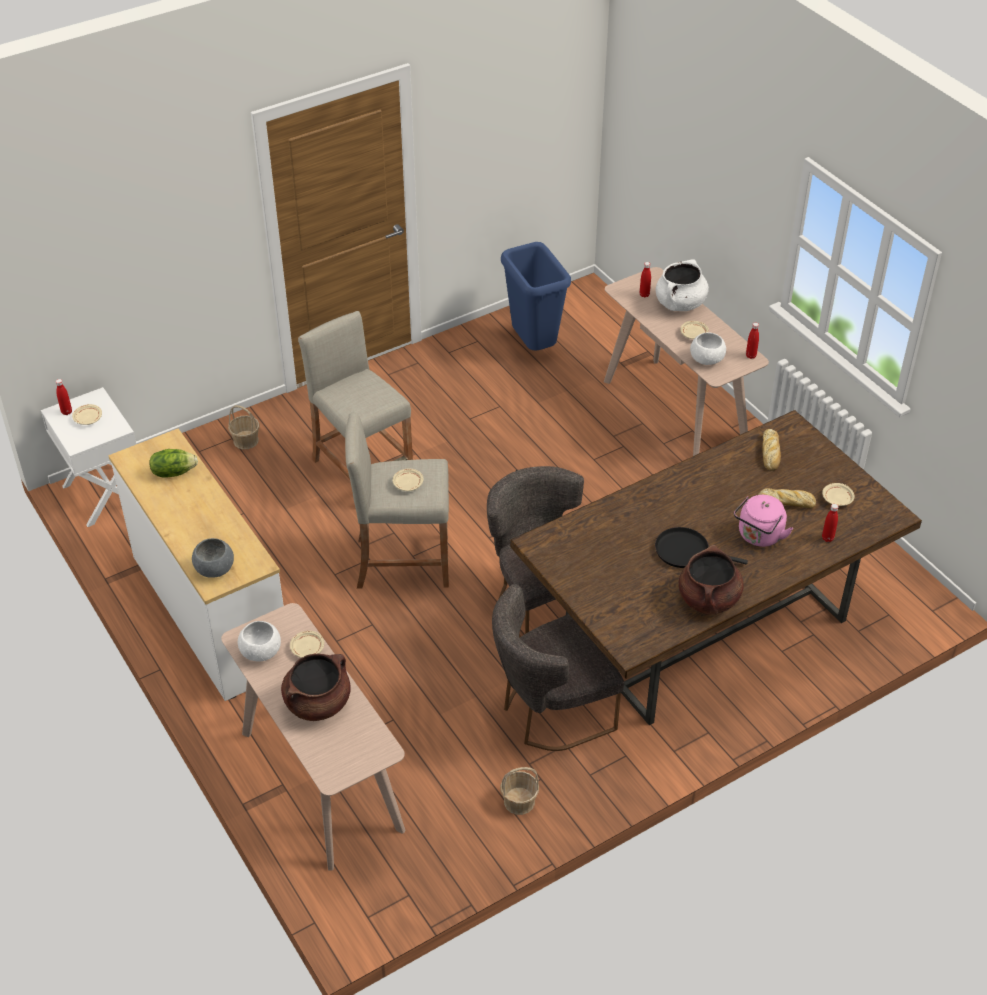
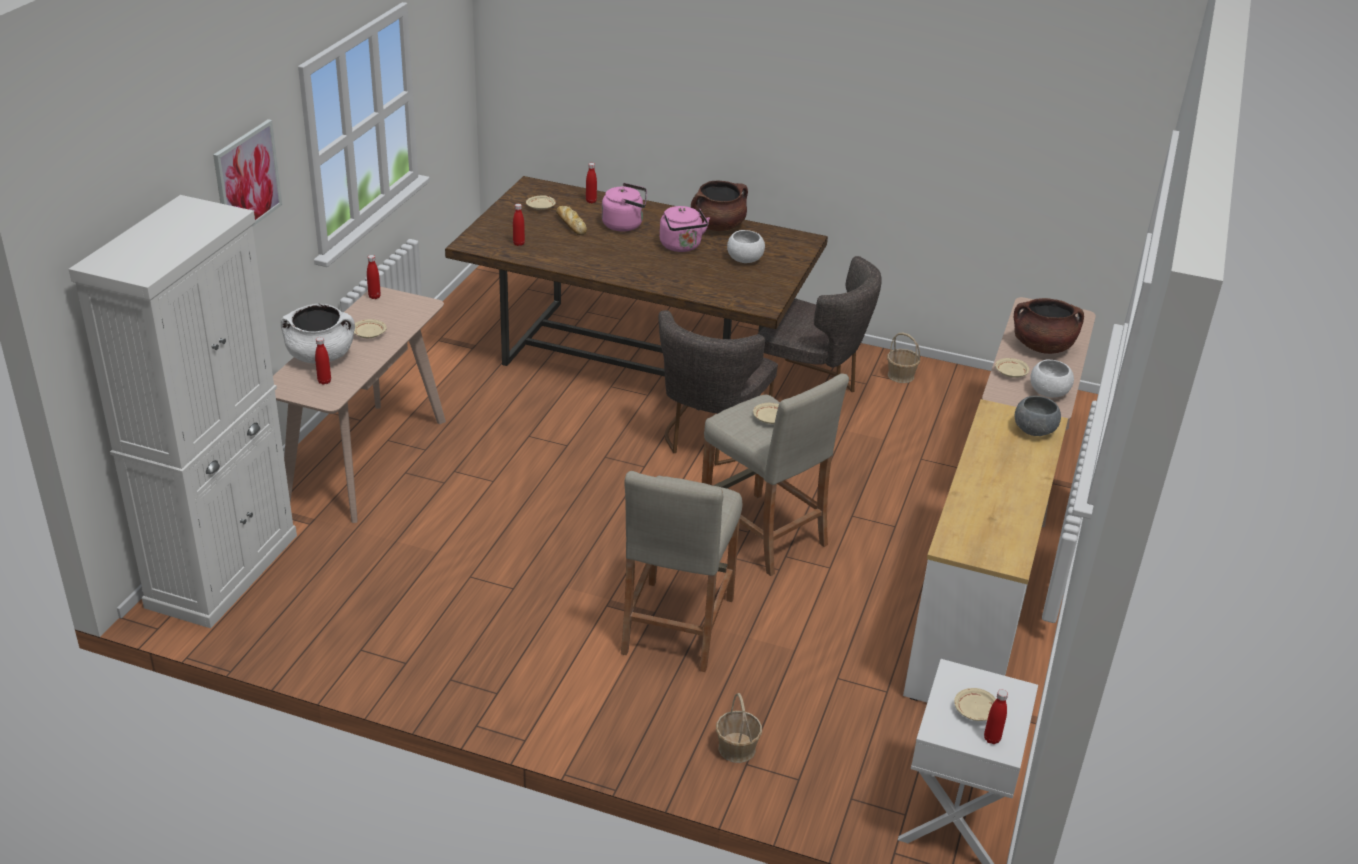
camera: 130 degrees left, 10 degrees down
lettuce [150,449,198,478] -> none
blue trash can [501,242,571,351] -> none
black frying pan [655,527,748,568] -> pink kettle [660,206,710,252]
white bowl [690,333,726,365] -> white bowl moved to [727,230,765,263]
bread [762,429,781,471] -> red bottle [513,204,525,246]
none -> white cabinet [69,195,297,628]
none -> picture [213,119,282,226]

